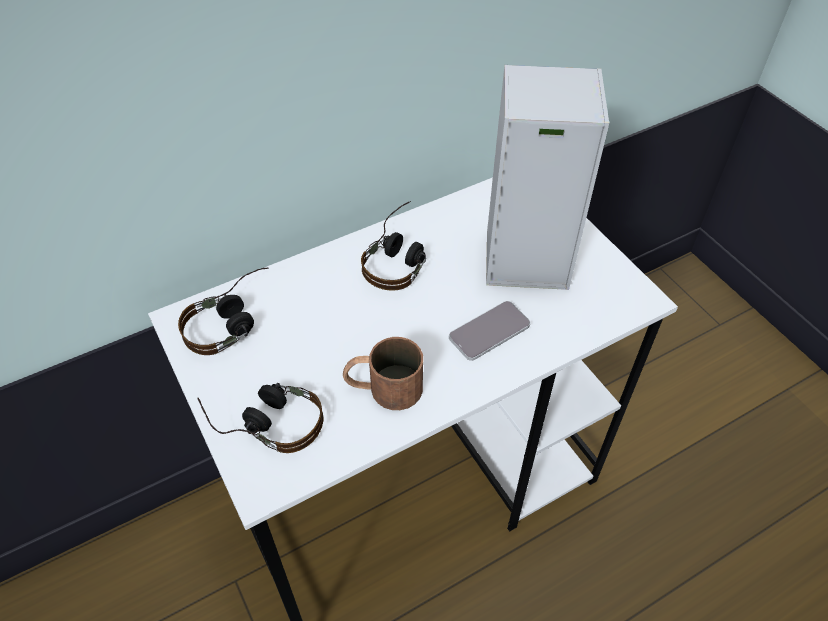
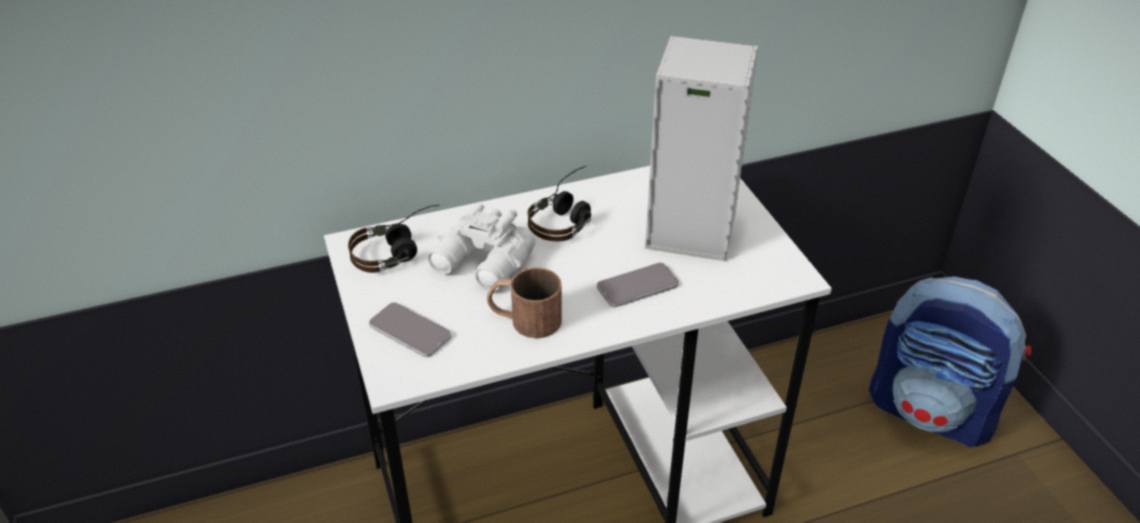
camera: 10 degrees right, 10 degrees down
headphones [197,383,323,453] -> phone [369,302,452,357]
none -> white binoculars [427,204,536,291]
none -> backpack [869,276,1031,447]

